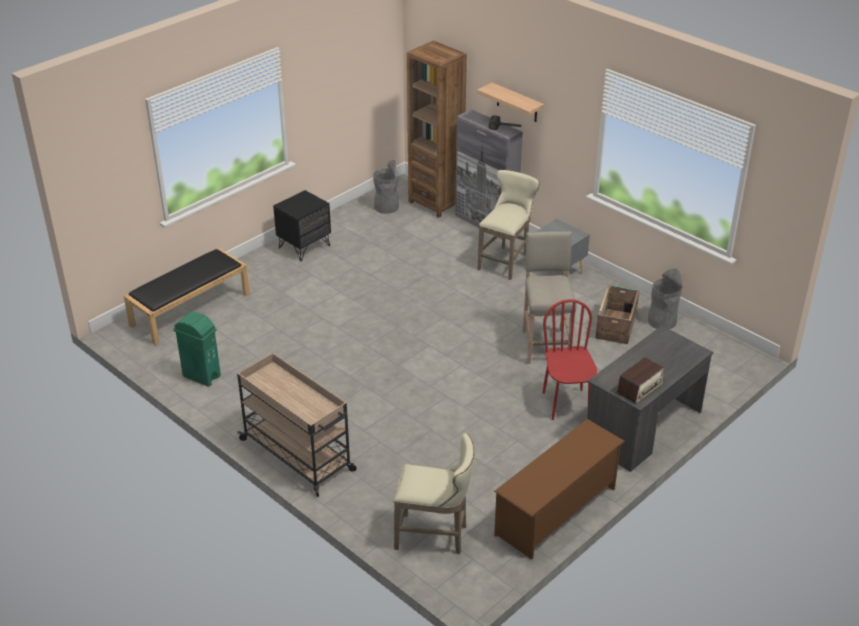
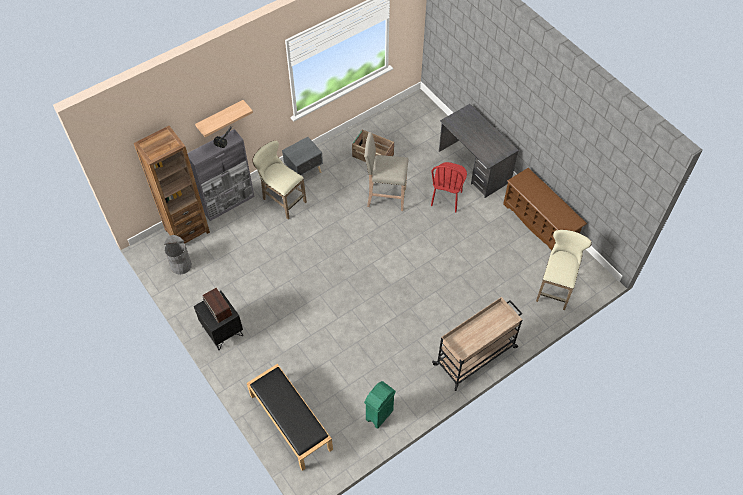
camera: 80 degrees left, 20 degrees up
red chair [543,299,597,420] -> red chair turned 75 degrees counterclockwise [431,162,467,213]
radio [617,357,664,404] -> radio moved to [202,288,232,323]
grey trash can [648,269,683,329] -> none

